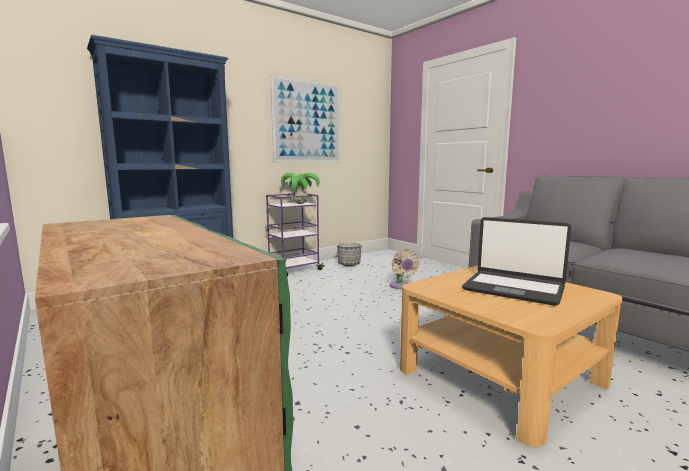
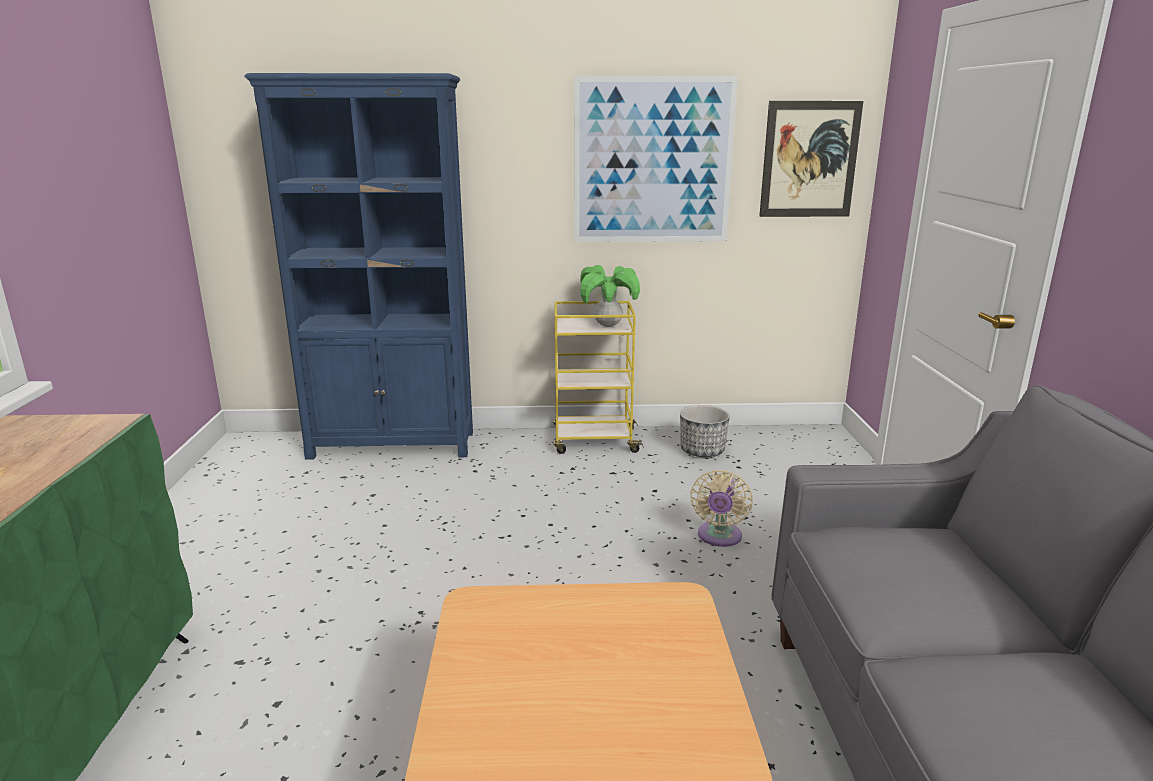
camera: 35 degrees right, 10 degrees up
purple cart [266,194,325,276] -> yellow cart [553,301,644,454]
laptop [462,217,571,306] -> none
none -> picture [759,101,863,217]

